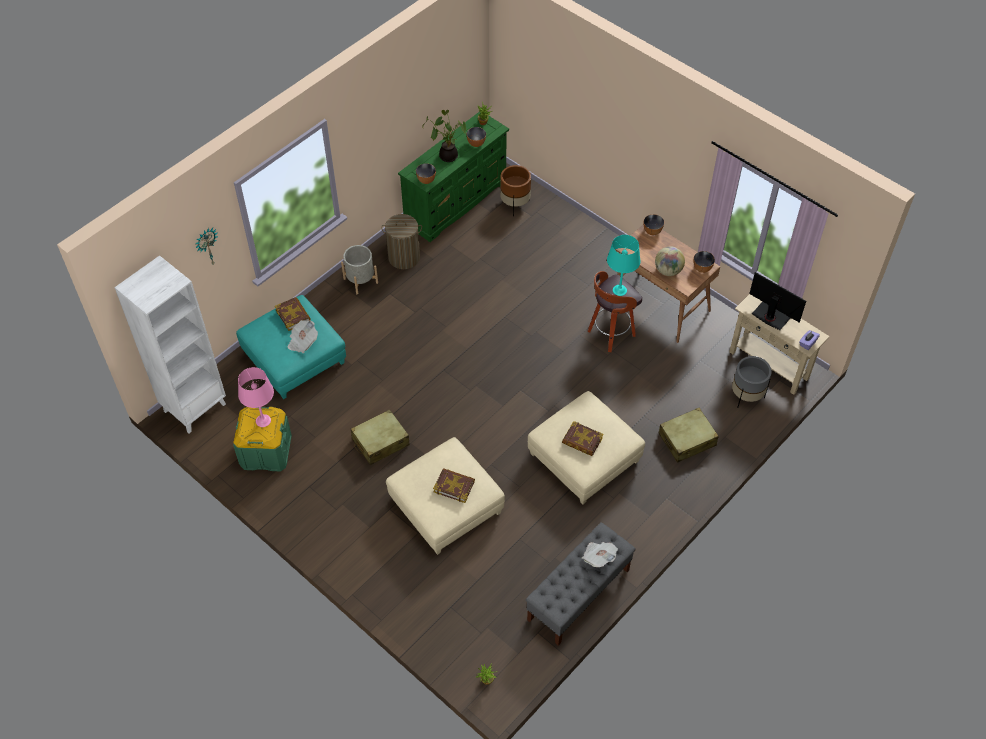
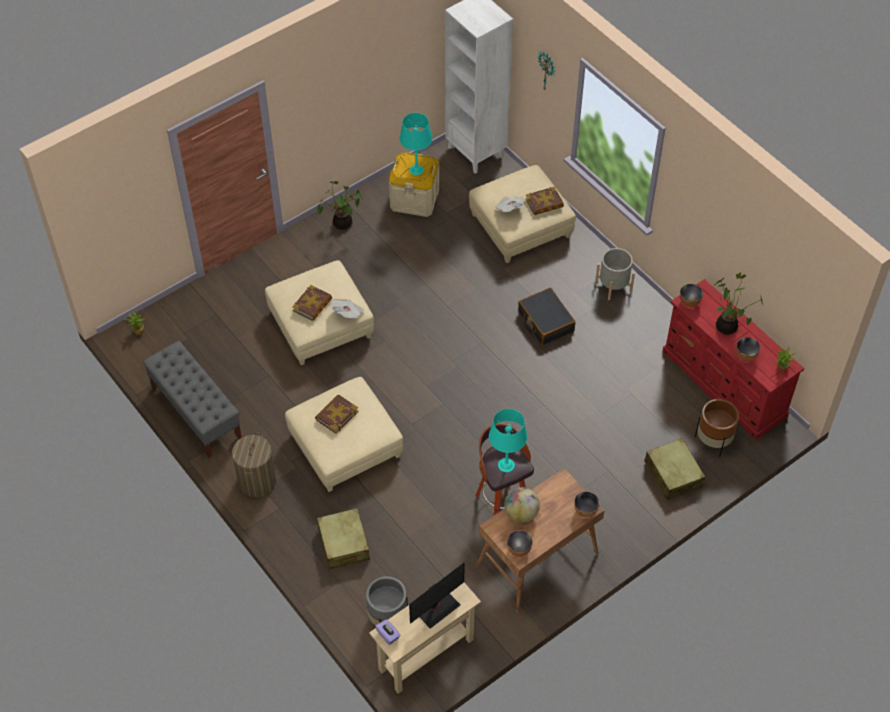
camera: 100 degrees right, 0 degrees up
green storage box [233,407,292,471] -> beige storage box [389,152,439,217]
turquoise ottoman [236,295,346,399] -> beige ottoman [469,165,576,263]
pink table lamp [238,367,274,427] -> turquoise table lamp [400,113,432,175]
beige suitcase [351,409,410,465] -> beige suitcase moved to [644,438,705,500]
laundry basket [381,214,422,269] -> laundry basket moved to [232,432,276,497]
green dresser [398,112,509,242] -> red dresser [662,279,804,440]
newspaper [582,542,618,567] -> newspaper moved to [330,299,365,319]
none -> potted plant [317,181,363,230]
none -> black suitcase [518,288,576,345]

